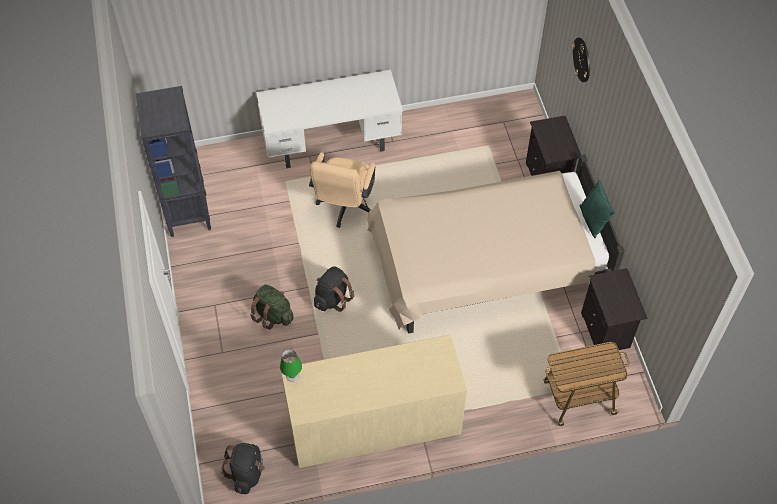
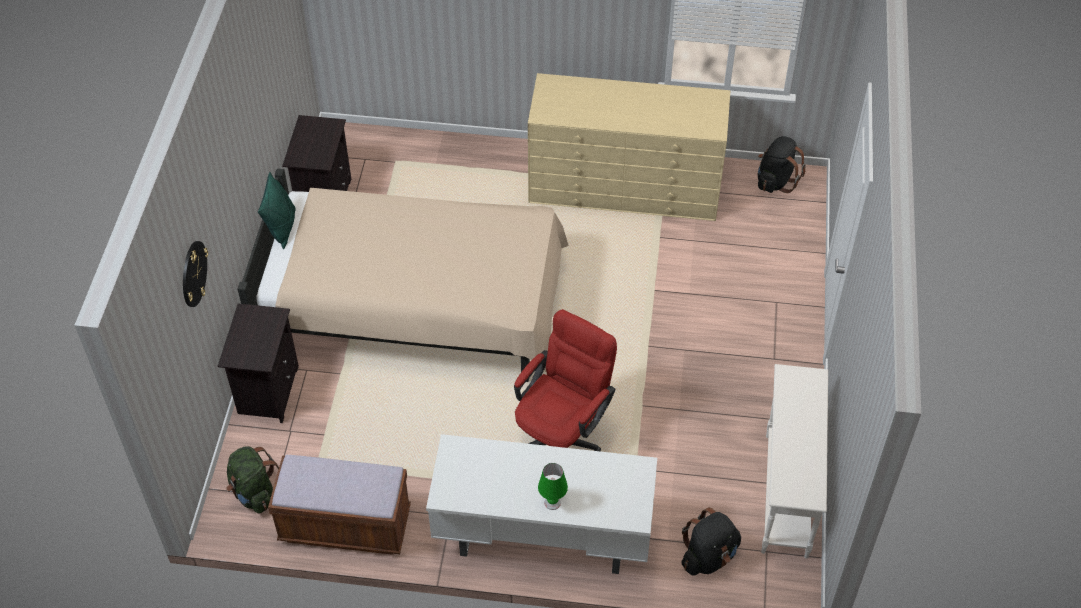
camera: 160 degrees left, 5 degrees down
black bookcase [135,86,211,237] -> white console table [761,364,828,559]
green backpack [250,285,294,330] -> green backpack moved to [226,446,279,514]
green table lamp [280,350,302,382] -> green table lamp moved to [538,463,568,510]
beige office chair [309,152,375,228] -> red office chair [514,309,617,451]
black backpack [314,266,354,312] -> black backpack moved to [681,507,741,576]
cart [543,342,630,426] -> none
none -> brown bench [268,455,411,555]

